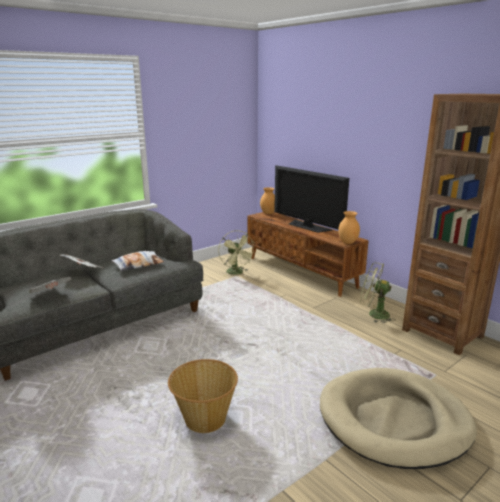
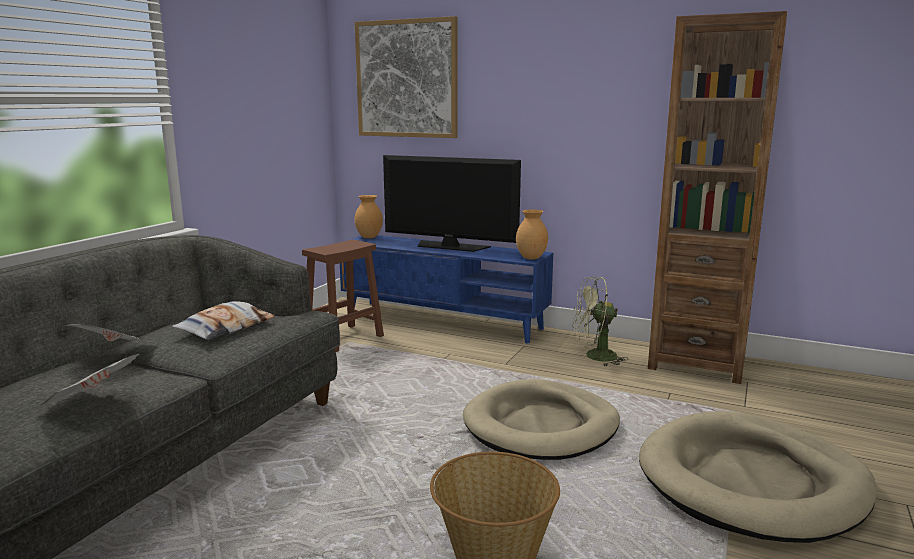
camera: 25 degrees left, 5 degrees down
green fan [218,230,255,276] -> brown stool [302,239,384,352]
brown tv stand [248,212,369,297] -> blue tv stand [340,235,553,343]
none -> picture [355,16,458,138]
none -> beige dog bed [463,379,620,460]

